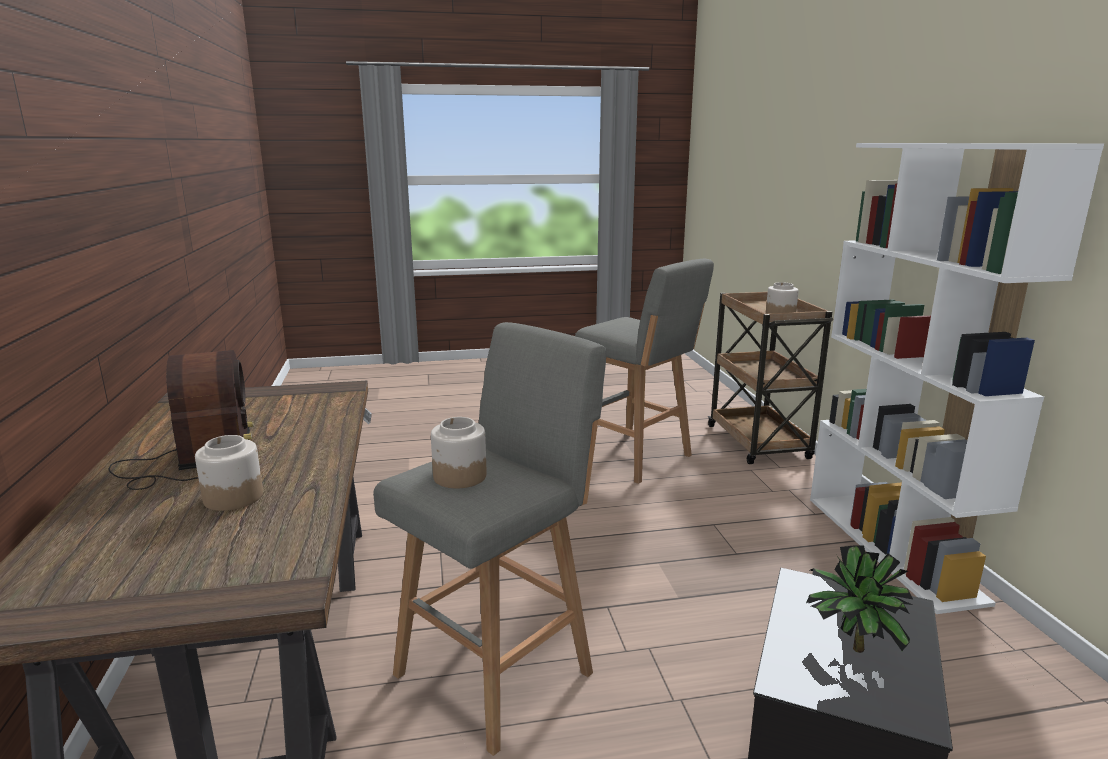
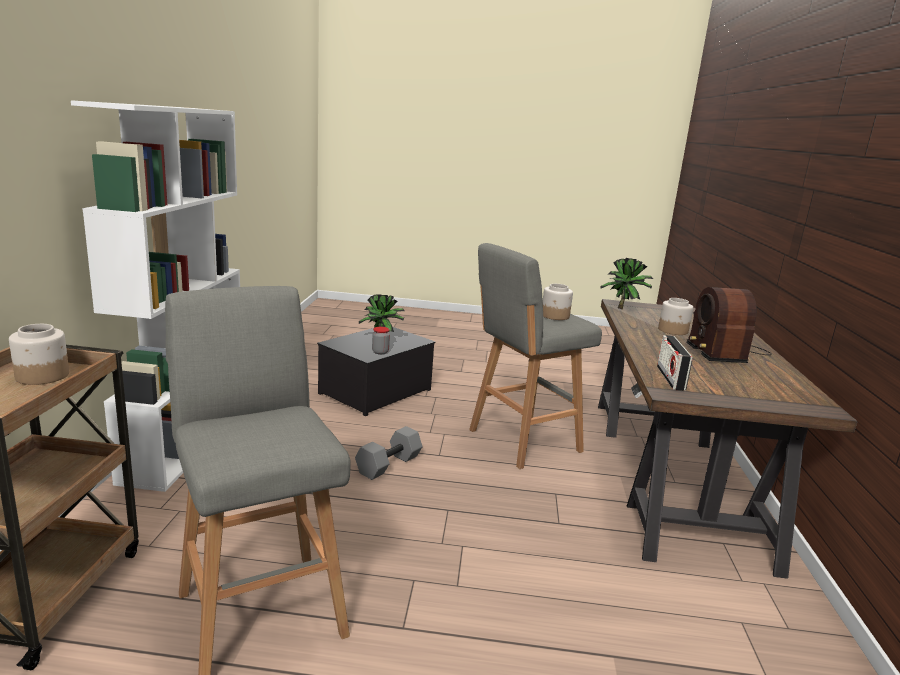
camera: 165 degrees left, 0 degrees up
none -> grey dumbbell [355,426,422,480]
none -> jar [372,327,390,354]
none -> potted plant [601,258,653,309]
none -> radio [657,335,692,391]

